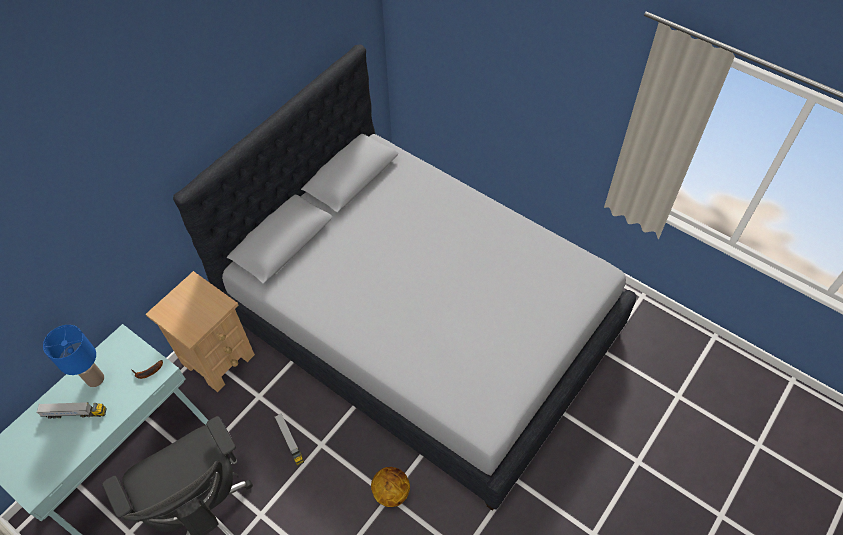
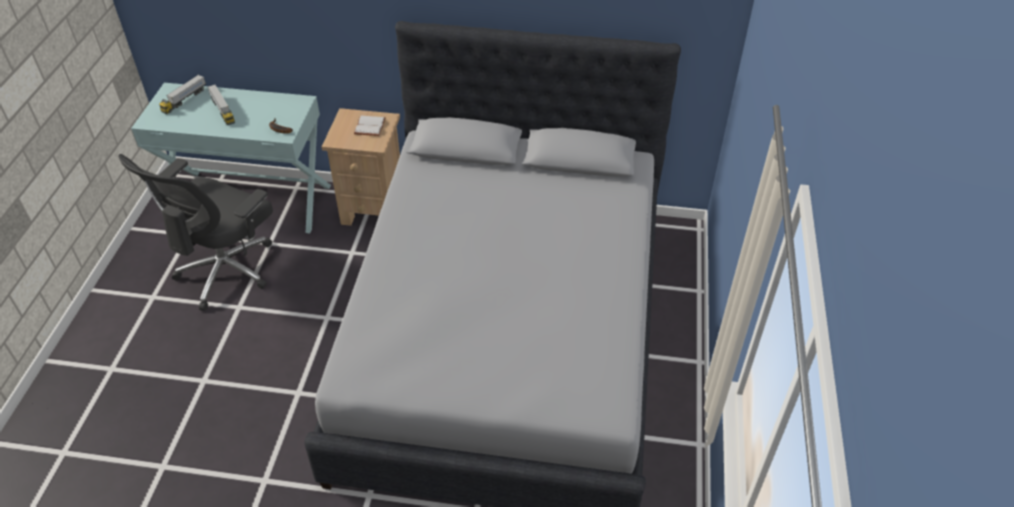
camera: 60 degrees right, 10 degrees down
blue table lamp [43,325,104,387] -> none
toy truck [274,413,304,466] -> toy truck moved to [159,75,206,114]
basketball [371,467,410,507] -> none
none -> white book [354,116,386,136]

